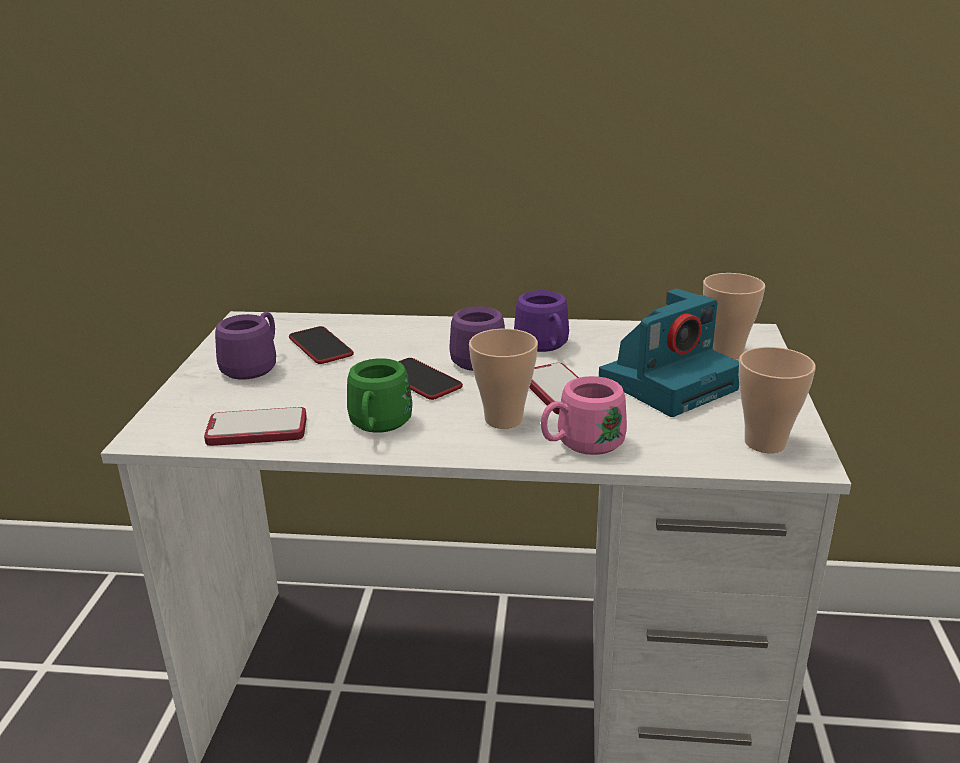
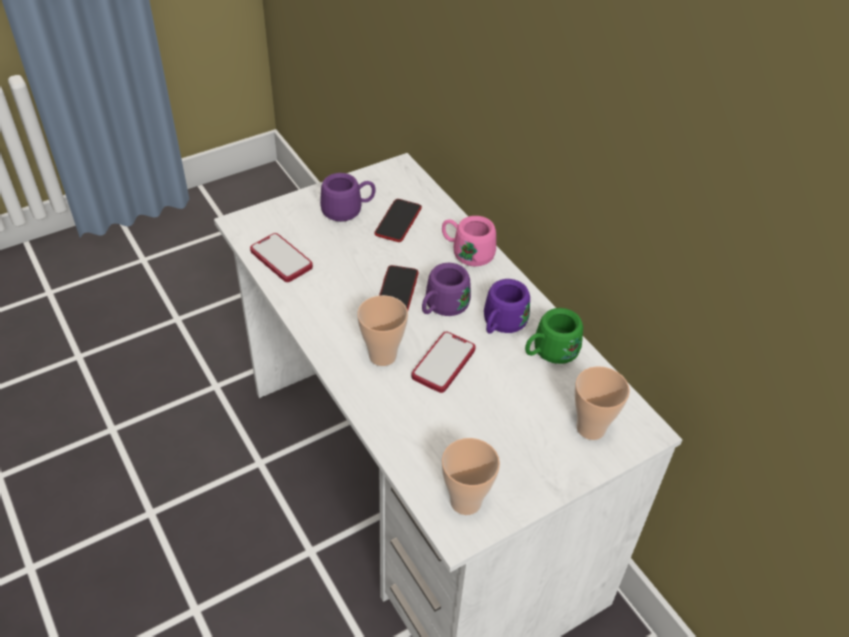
camera: 50 degrees right, 20 degrees up
green mug [347,358,413,433] -> green mug moved to [525,308,583,364]
pink mug [541,376,627,455] -> pink mug moved to [442,216,496,266]
camera [599,288,739,417] -> none

